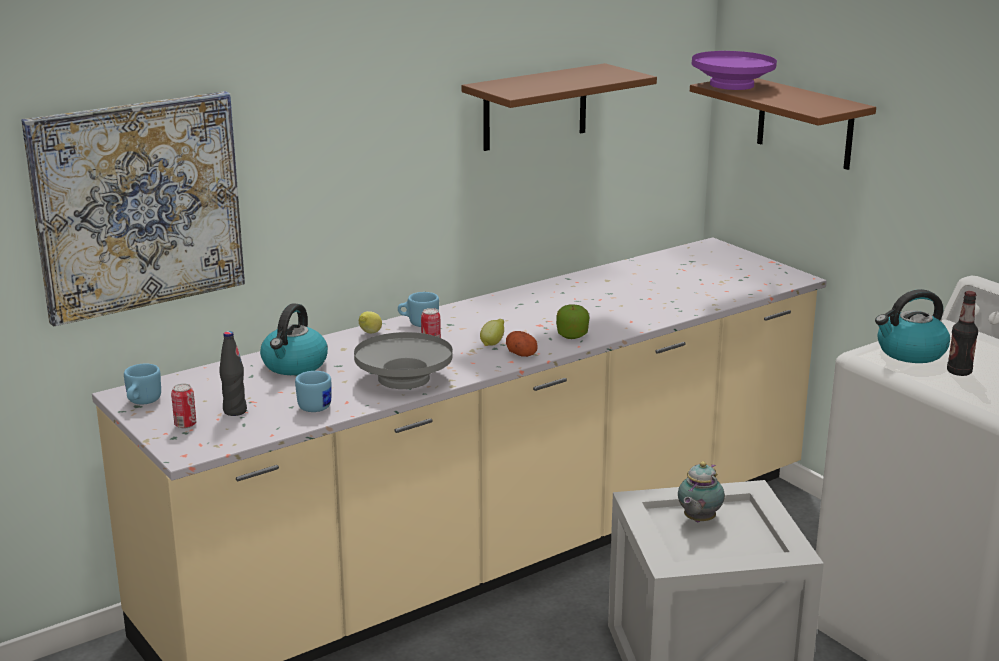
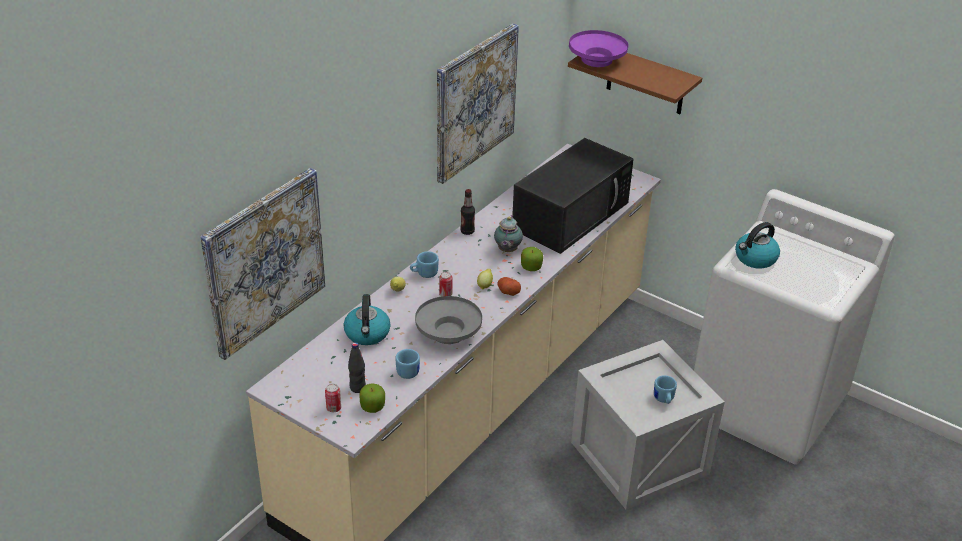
camera: 20 degrees left, 15 degrees up
blue mug [124,364,161,404] -> blue mug moved to [654,375,677,404]
brown shelf [462,63,657,151] -> picture [437,24,519,184]
teapot [678,461,725,522] -> teapot moved to [494,215,523,252]
bottle [947,291,978,376] -> bottle moved to [461,189,475,235]
none -> apple [359,384,385,413]
none -> black microwave [512,138,634,254]

